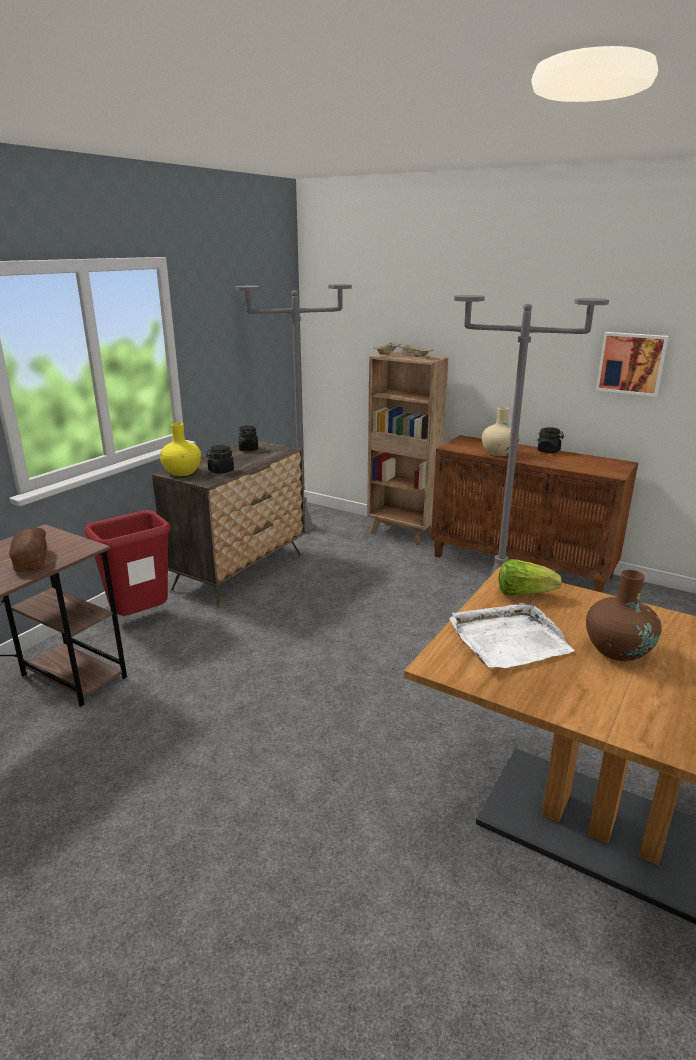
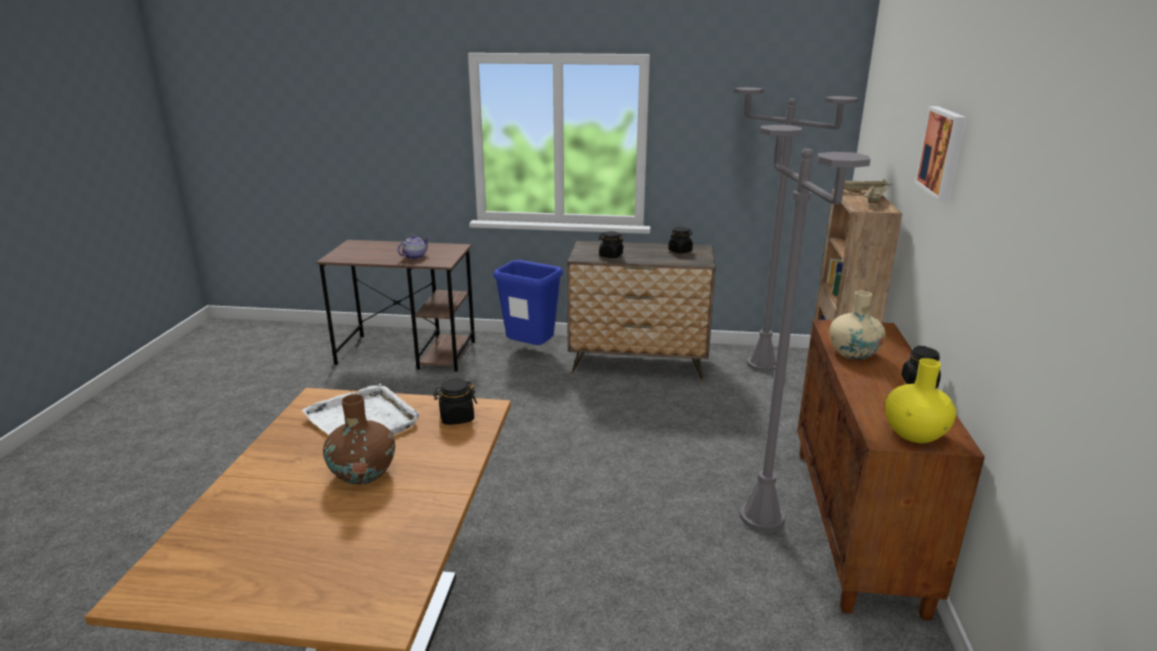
camera: 65 degrees right, 0 degrees up
bread [9,528,47,572] -> teapot [398,235,430,259]
red trash can [84,510,171,616] -> blue trash can [493,260,563,345]
yellow vase [160,422,201,476] -> yellow vase moved to [885,358,956,443]
lettuce [499,559,562,596] -> black jar [433,379,477,425]
picture [596,332,669,397] -> picture moved to [914,106,967,202]

